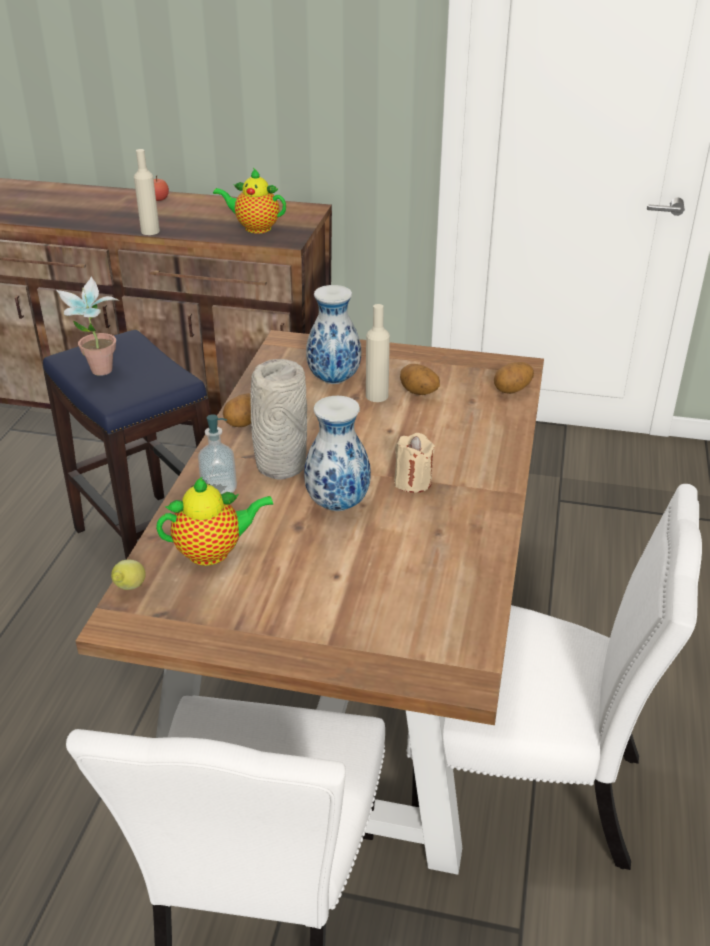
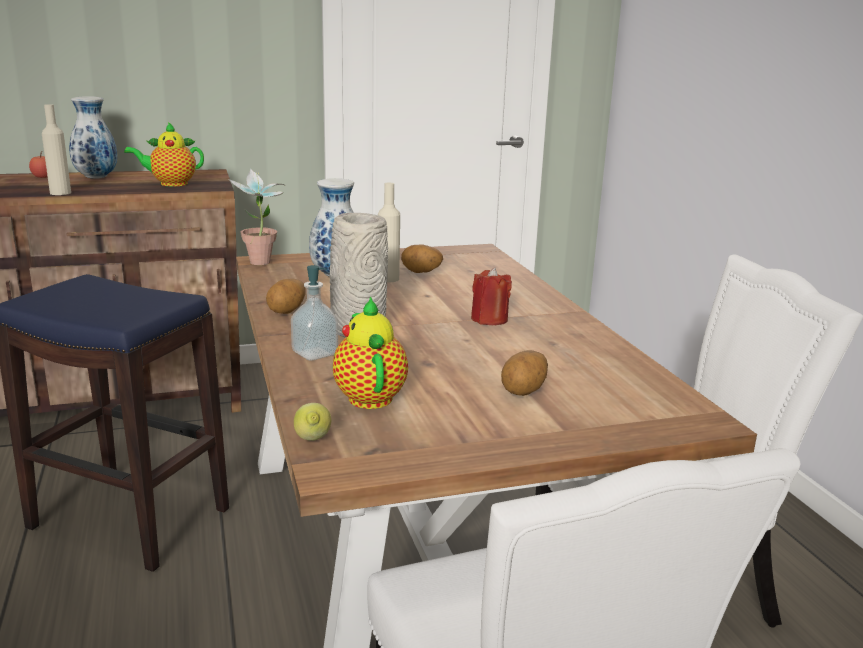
camera: 30 degrees left, 15 degrees down
potted plant [56,276,119,376] -> potted plant moved to [228,169,286,265]
teapot [156,476,274,566] -> teapot turned 60 degrees counterclockwise [333,296,408,409]
vase [304,396,371,511] -> vase moved to [69,96,118,179]
beige candle [394,433,435,493] -> red candle [471,267,512,325]
potato [494,362,534,394] -> potato moved to [501,350,548,396]

